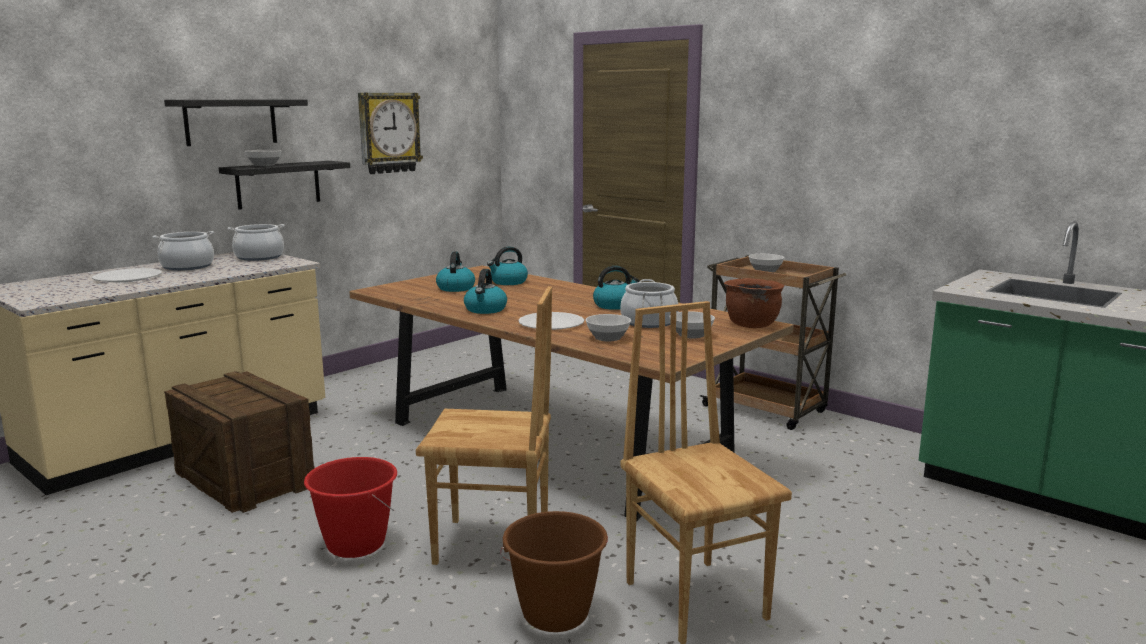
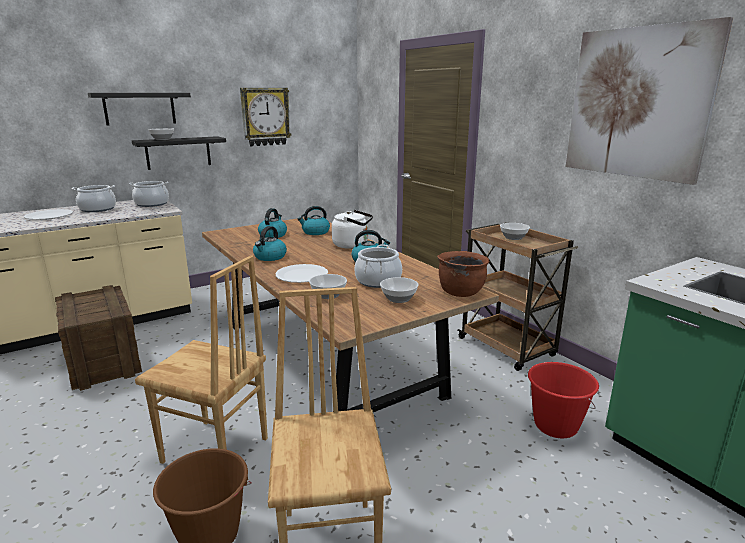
camera: 15 degrees right, 5 degrees up
red bucket [304,457,397,558] -> red bucket moved to [528,362,599,438]
none -> white kettle [332,210,373,249]
none -> picture [566,17,733,185]

